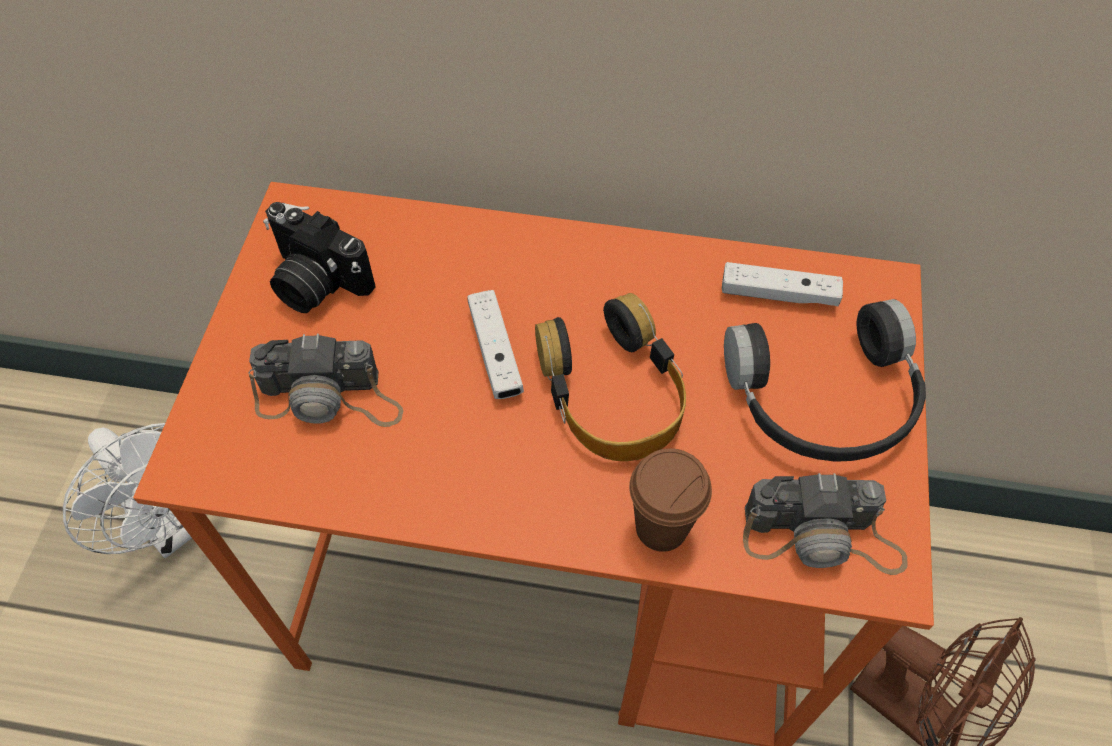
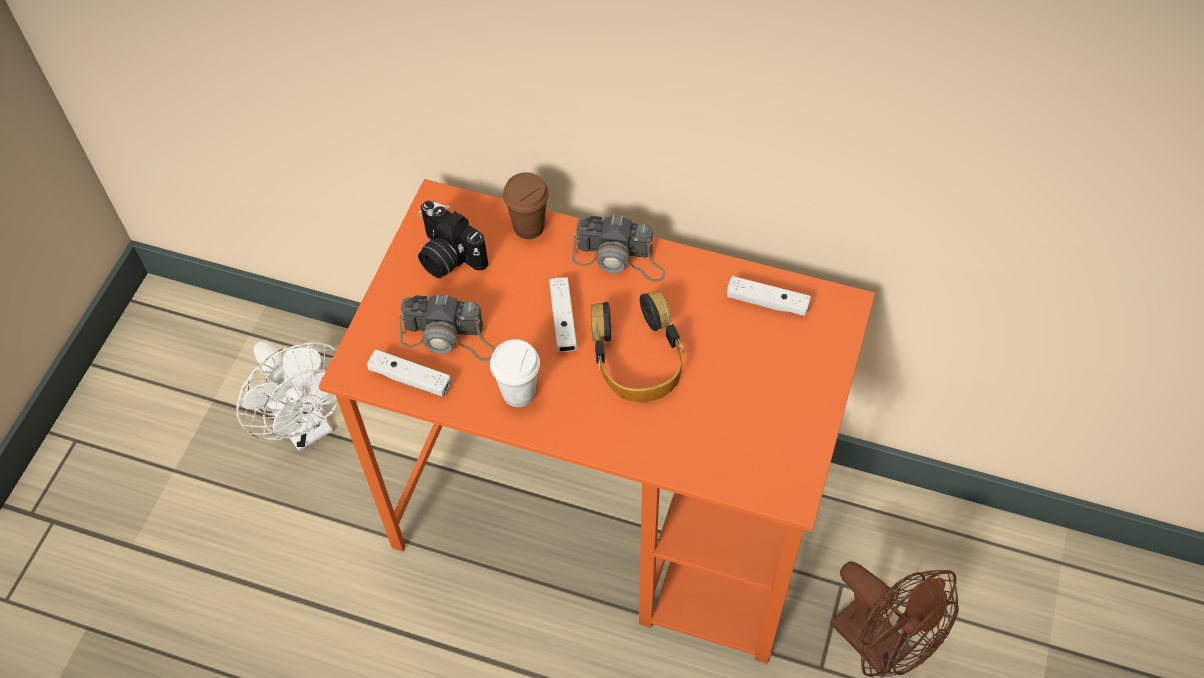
camera: 10 degrees right, 0 degrees up
brown cup [629,448,712,552] -> brown cup moved to [503,172,549,239]
black headphones [724,299,926,462] -> none
camera [743,473,908,575] -> camera moved to [572,215,666,282]
none -> white game controller [367,349,451,397]
none -> white cup [490,339,540,407]

